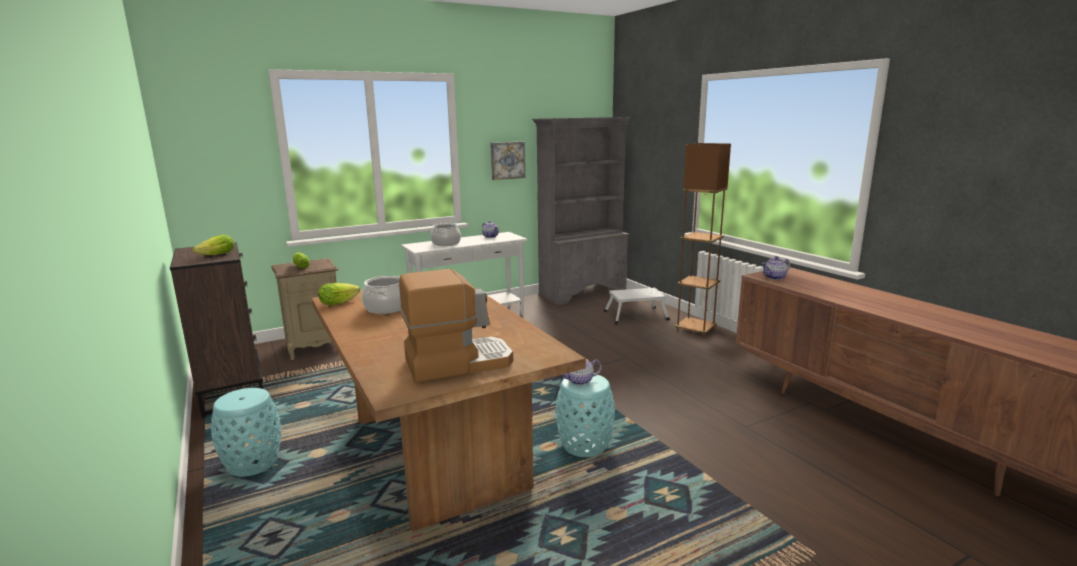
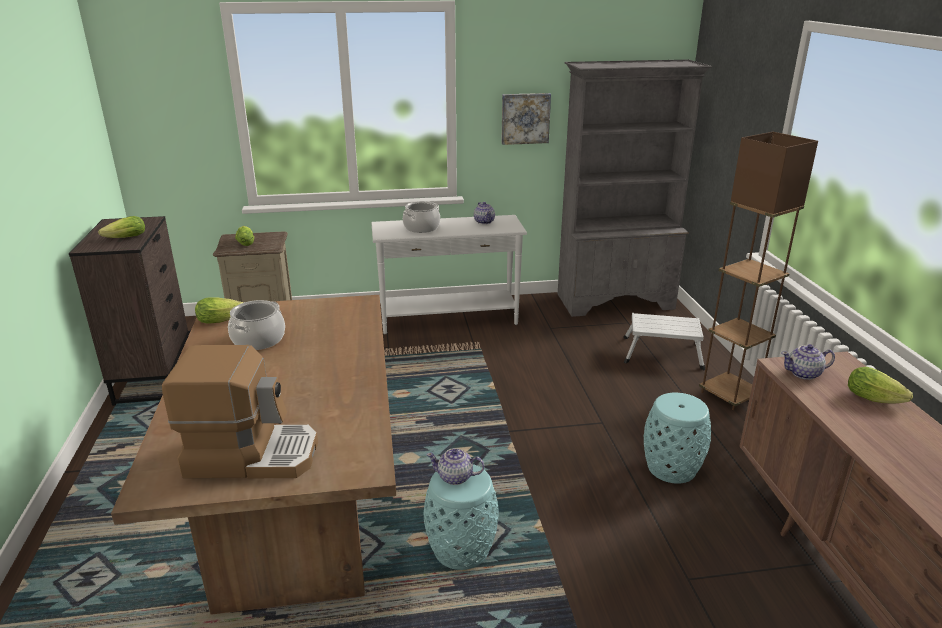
camera: 20 degrees right, 10 degrees up
turquoise stool [211,388,281,477] -> turquoise stool moved to [644,393,711,484]
none -> lettuce [848,367,913,403]

